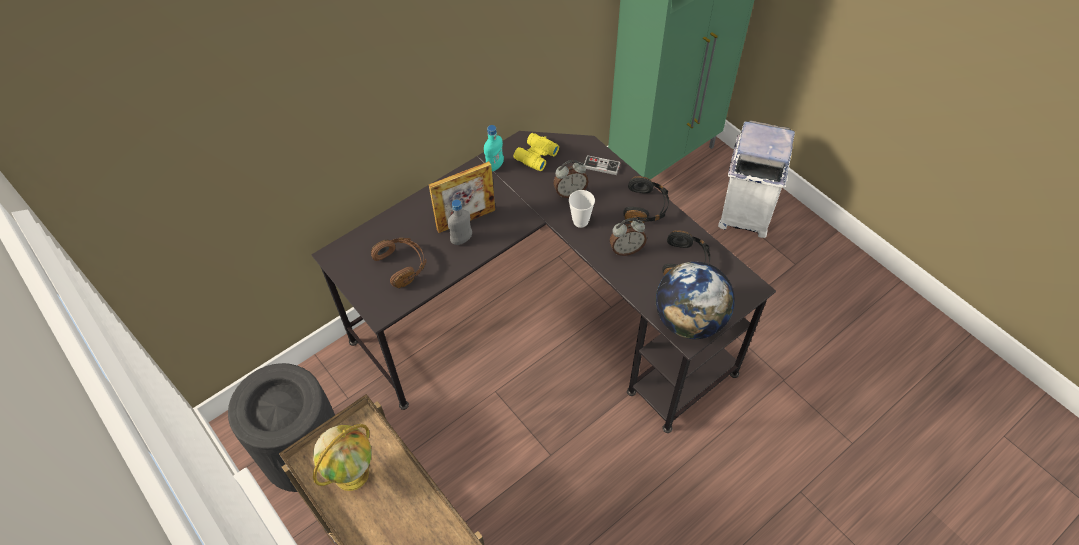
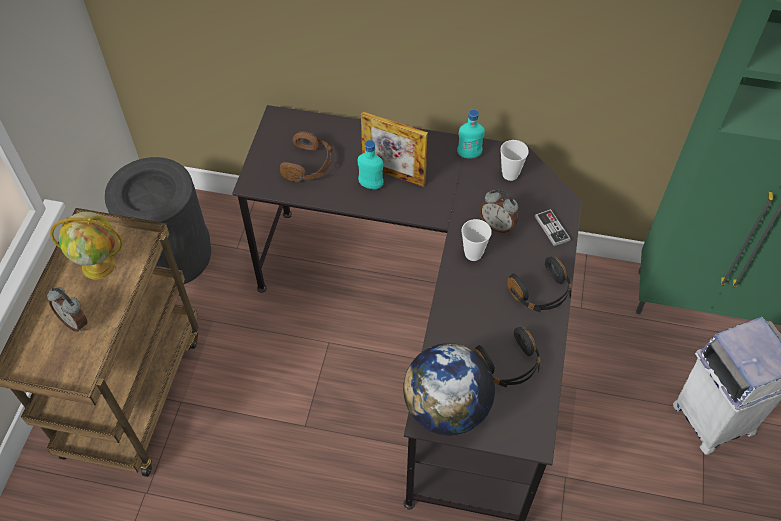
camera: 50 degrees right, 0 degrees up
grey bottle [447,200,472,245] -> turquoise bottle [358,140,384,189]
yellow binoculars [514,133,559,171] -> cup [500,140,529,181]
alarm clock [609,218,647,256] -> alarm clock moved to [47,287,88,332]

